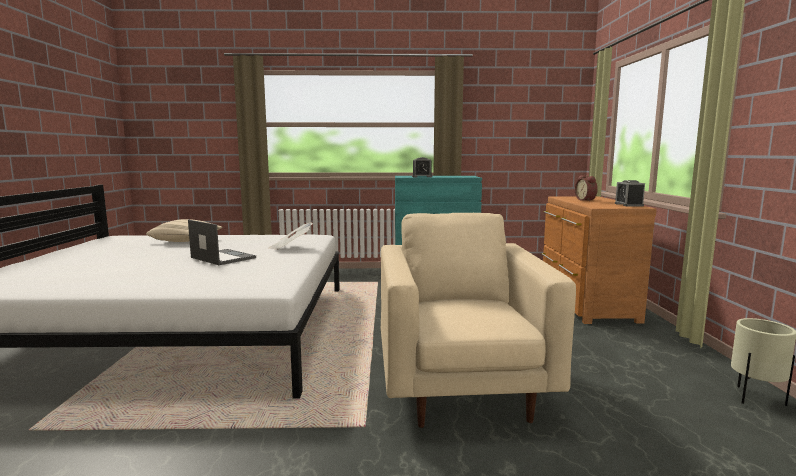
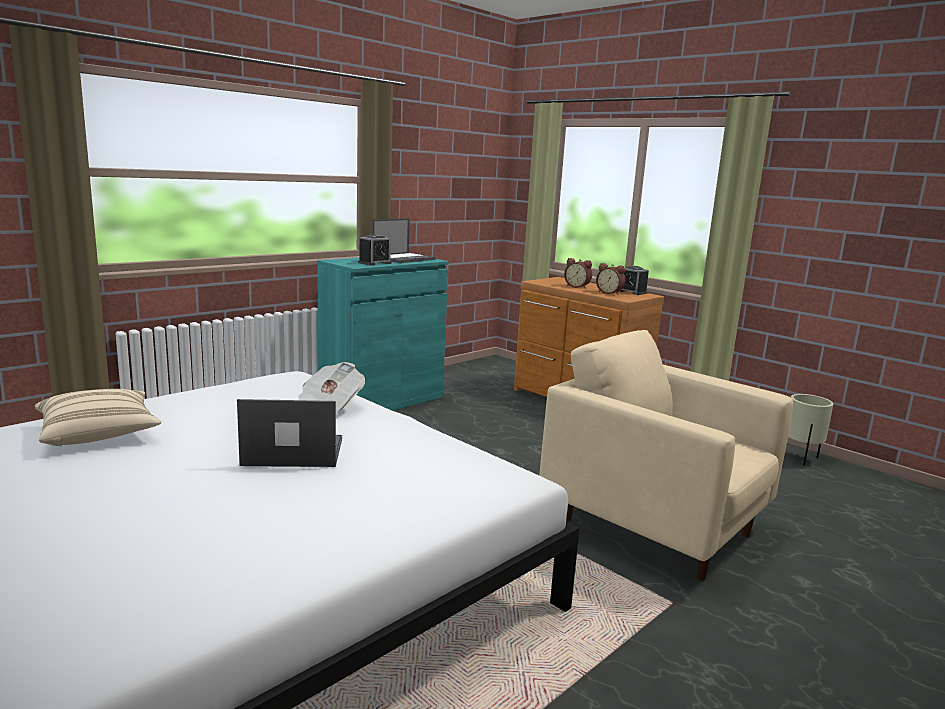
camera: 45 degrees left, 5 degrees up
none -> laptop [372,218,436,263]
none -> alarm clock [596,263,625,295]

